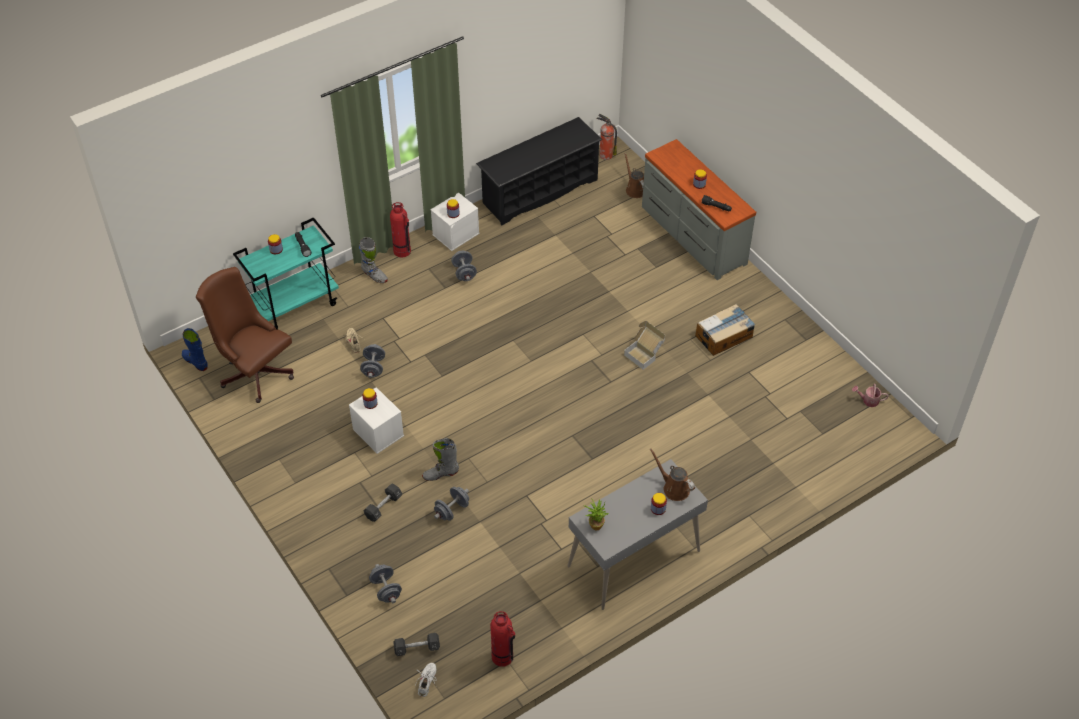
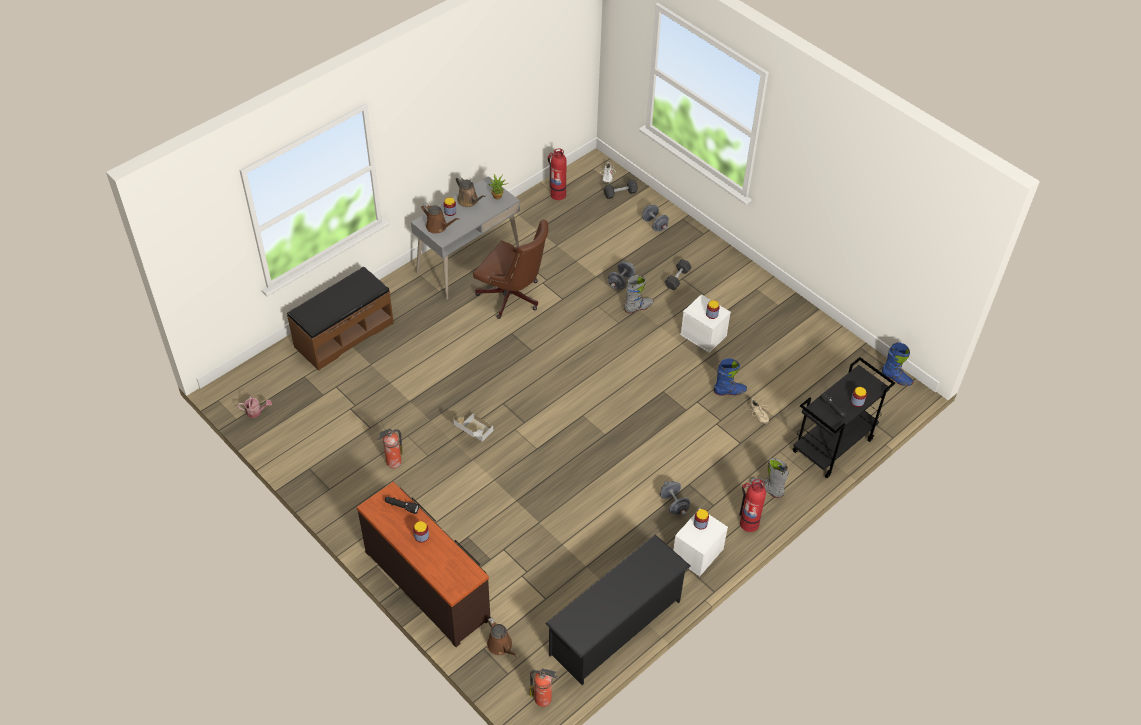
camera: 170 degrees right, 0 degrees up
brown office chair [196,267,294,403] -> brown office chair moved to [473,220,548,319]
turquoise cart [233,217,339,330] -> black cart [793,357,895,478]
grey dumbbell [360,344,385,378] -> blue boot [714,358,747,396]
grey dresser [642,139,756,280] -> brown dresser [357,482,490,647]
cardboard box [695,304,755,356] -> fire extinguisher [377,428,403,468]
none -> brown bench [287,267,394,371]
none -> brown watering can [456,176,486,207]

